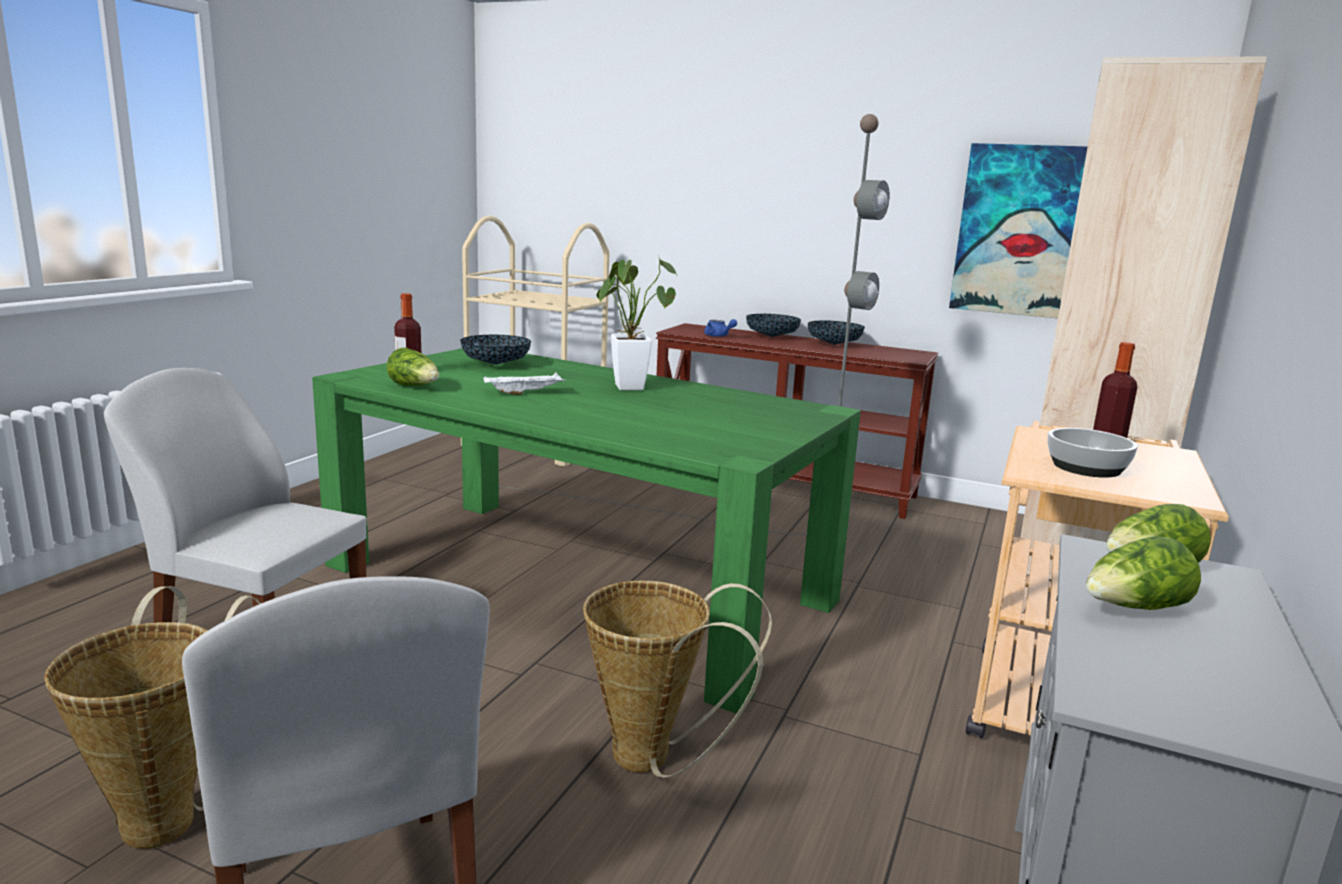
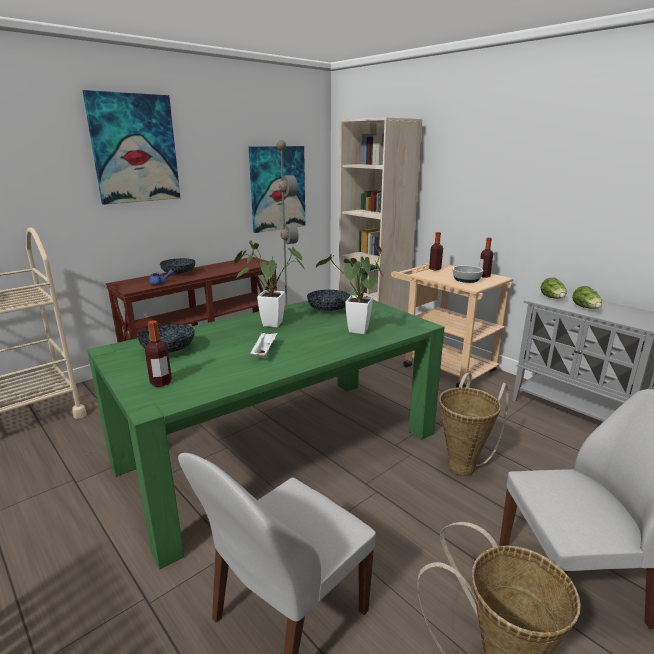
camera: 65 degrees left, 5 degrees up
lettuce [387,348,439,386] -> none
bowl [808,321,865,345] -> bowl moved to [307,290,350,311]
none -> picture [82,90,180,205]
none -> potted plant [315,243,384,334]
none -> bottle [479,237,493,278]

